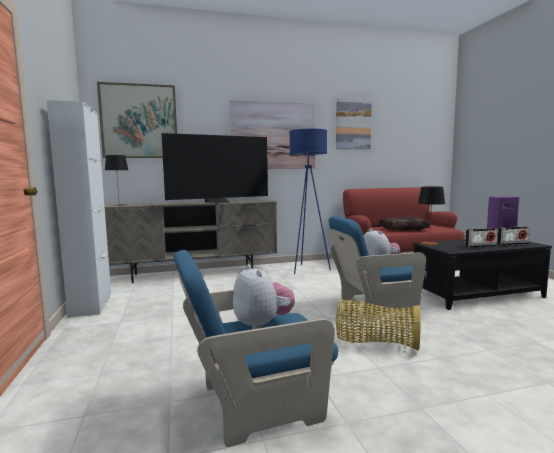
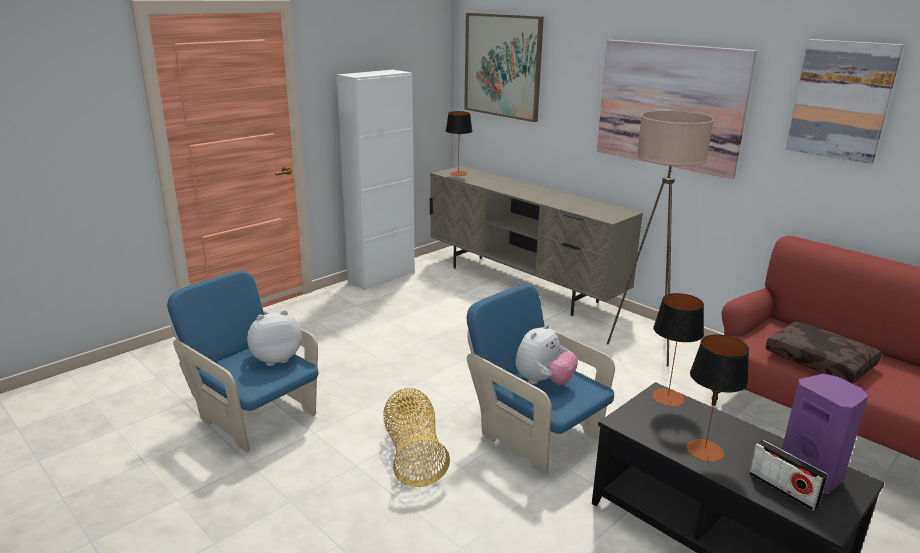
camera: 60 degrees right, 15 degrees up
television [161,133,268,203] -> none
plush toy [233,264,295,329] -> plush toy turned 150 degrees counterclockwise [247,310,302,366]
blue floor lamp [289,129,331,274] -> beige floor lamp [607,111,714,367]
radio [465,228,498,248] -> table lamp [687,334,749,462]

